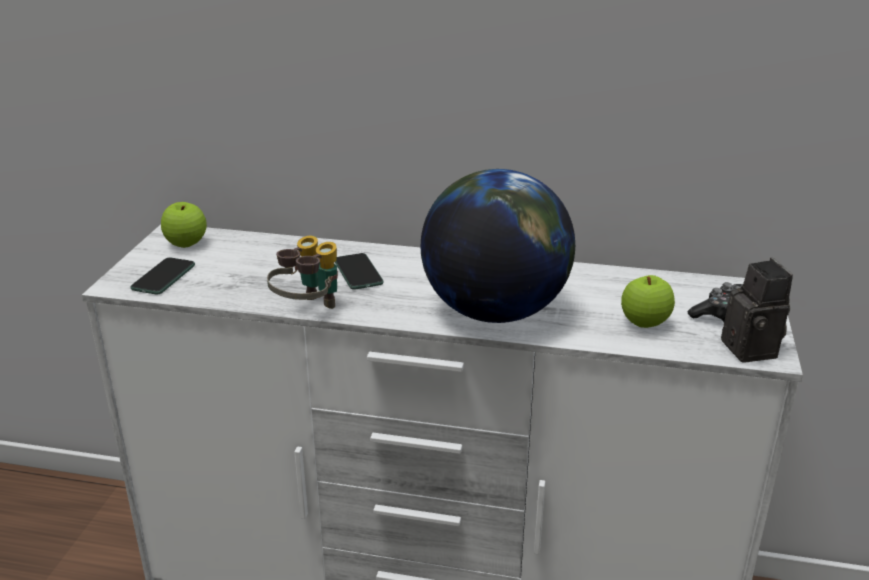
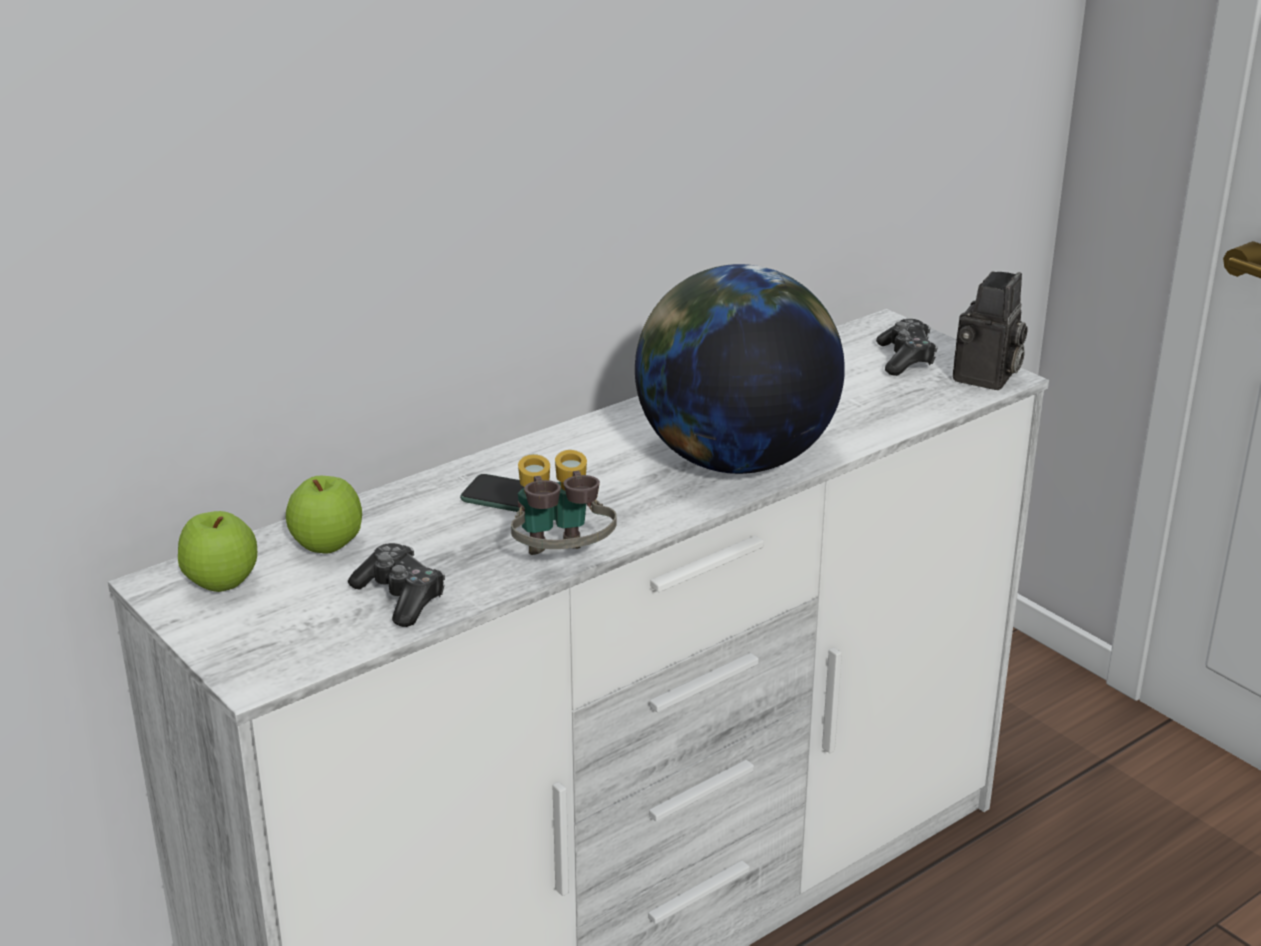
camera: 50 degrees left, 0 degrees up
phone [130,257,195,295] -> none
apple [621,275,675,328] -> apple moved to [286,476,362,554]
camera [721,258,793,363] -> camera turned 90 degrees clockwise [953,271,1028,390]
none -> game controller [348,543,445,627]

